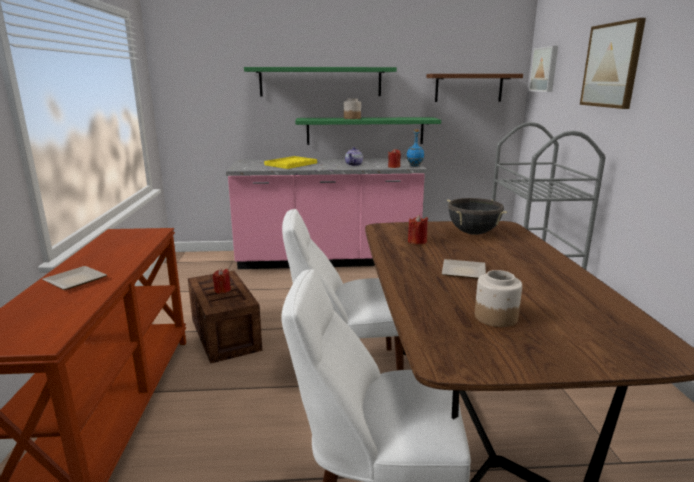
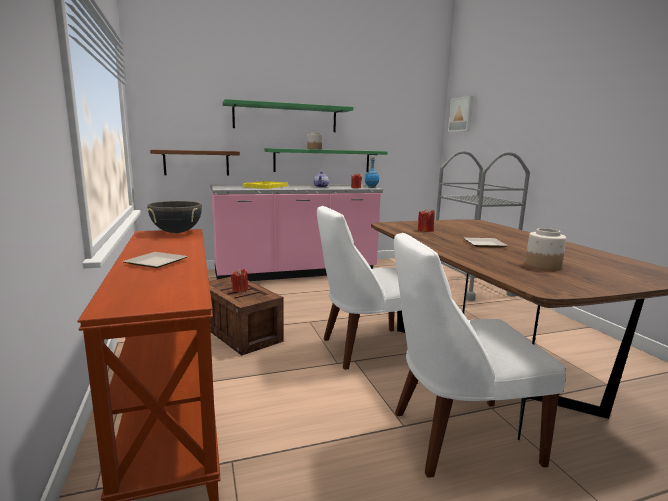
camera: 15 degrees left, 5 degrees down
brown shelf [426,74,523,102] -> brown shelf moved to [150,149,240,176]
black cooking pot [447,198,507,235] -> black cooking pot moved to [146,201,202,233]
picture [580,18,646,109] -> none

